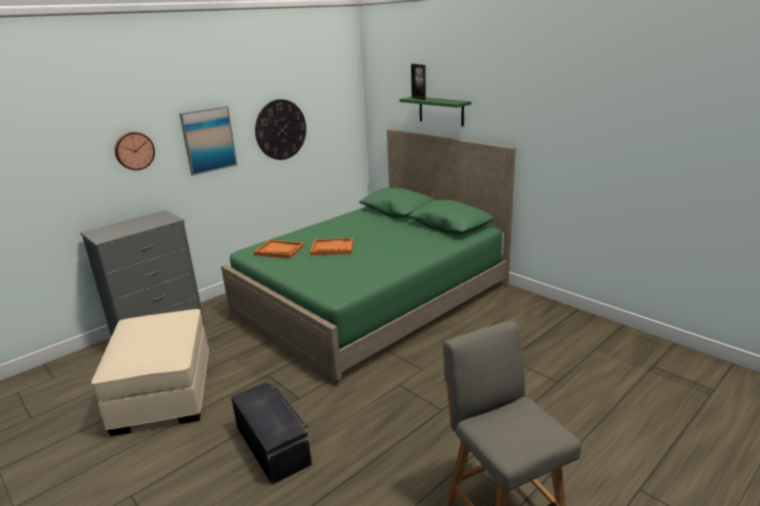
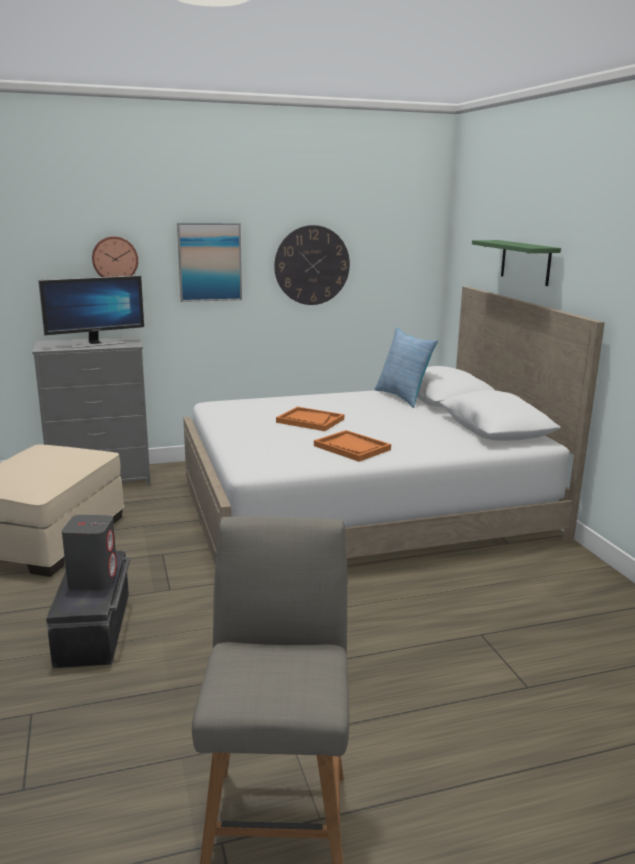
camera: 25 degrees right, 5 degrees down
green bed [221,129,516,385] -> white bed [183,287,605,564]
orange tray [254,240,304,259] -> orange tray moved to [314,430,391,462]
picture frame [411,64,426,100] -> none
none -> monitor [38,275,144,348]
none -> grey speaker [62,515,117,590]
none -> pillow [375,327,438,408]

